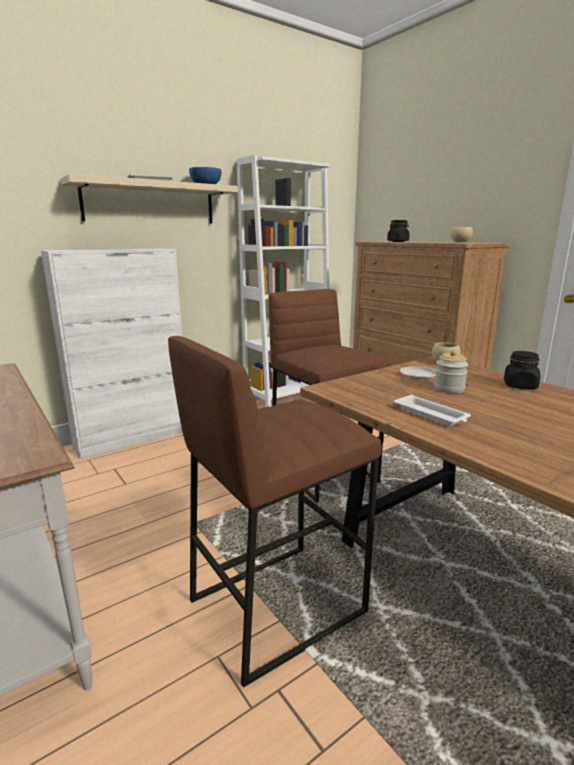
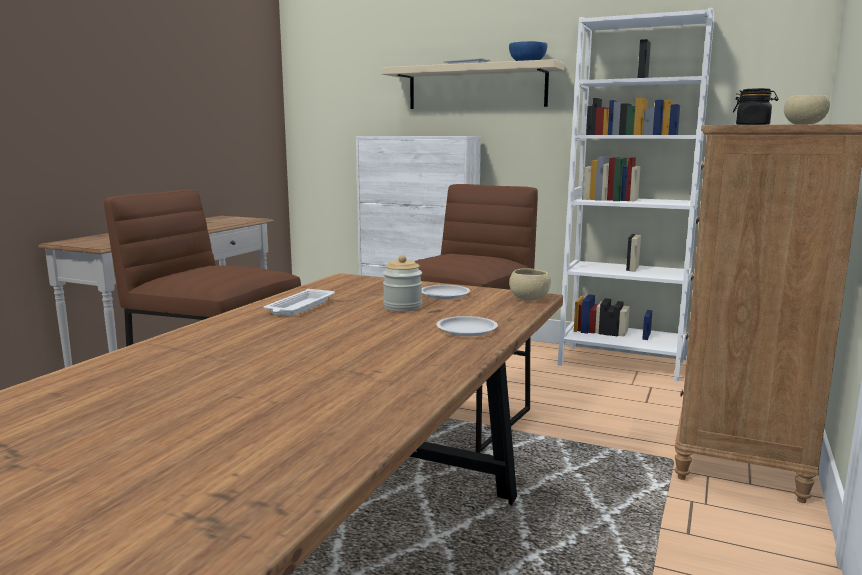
camera: 60 degrees right, 5 degrees down
black jar [504,351,540,389] -> white plate [437,316,498,336]

